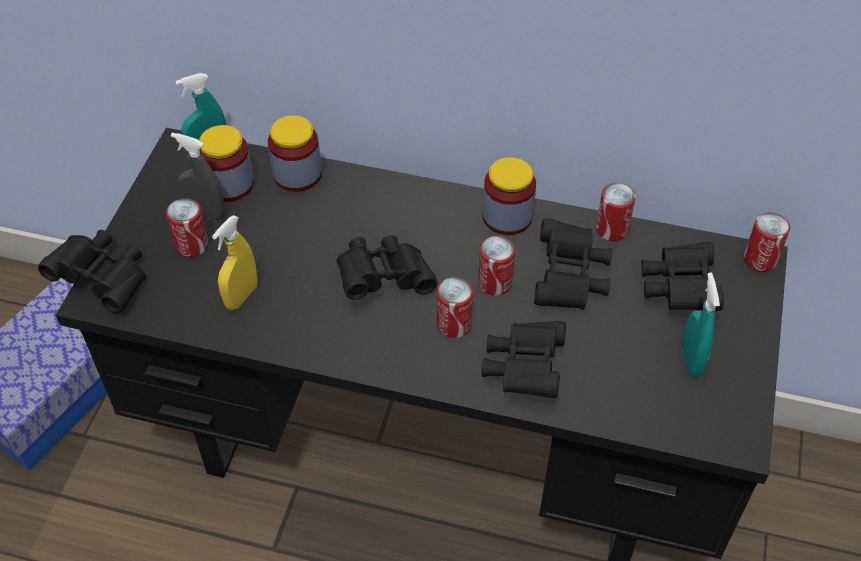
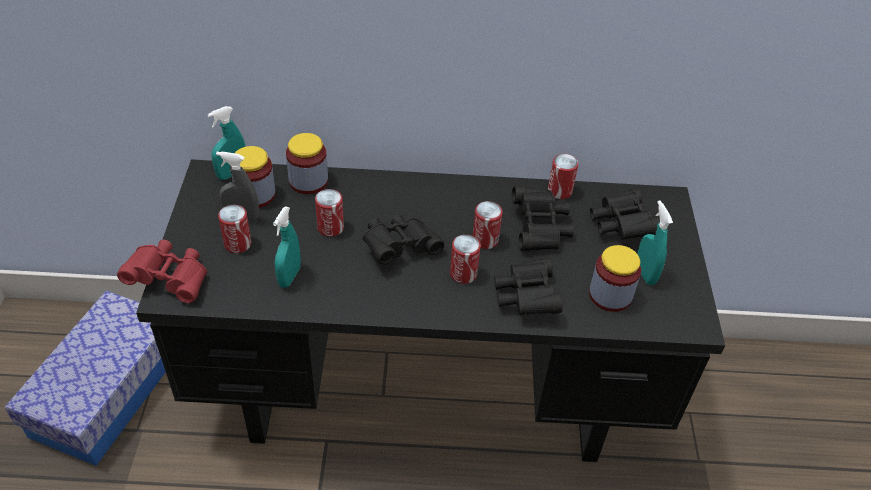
camera: 15 degrees left, 5 degrees down
black binoculars [38,230,146,313] -> red binoculars [117,240,207,303]
yellow spray bottle [212,215,257,310] -> turquoise spray bottle [273,206,301,288]
jar [482,157,536,235] -> jar moved to [589,245,641,312]
can [744,213,790,271] -> can moved to [315,189,344,237]

